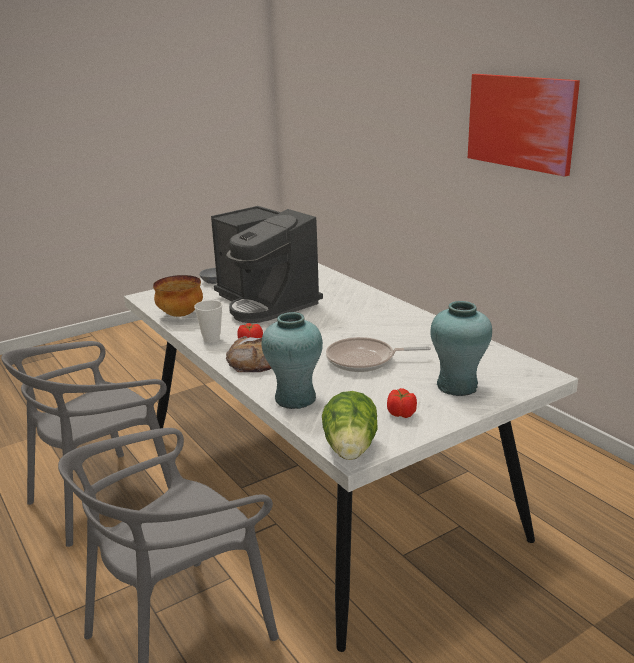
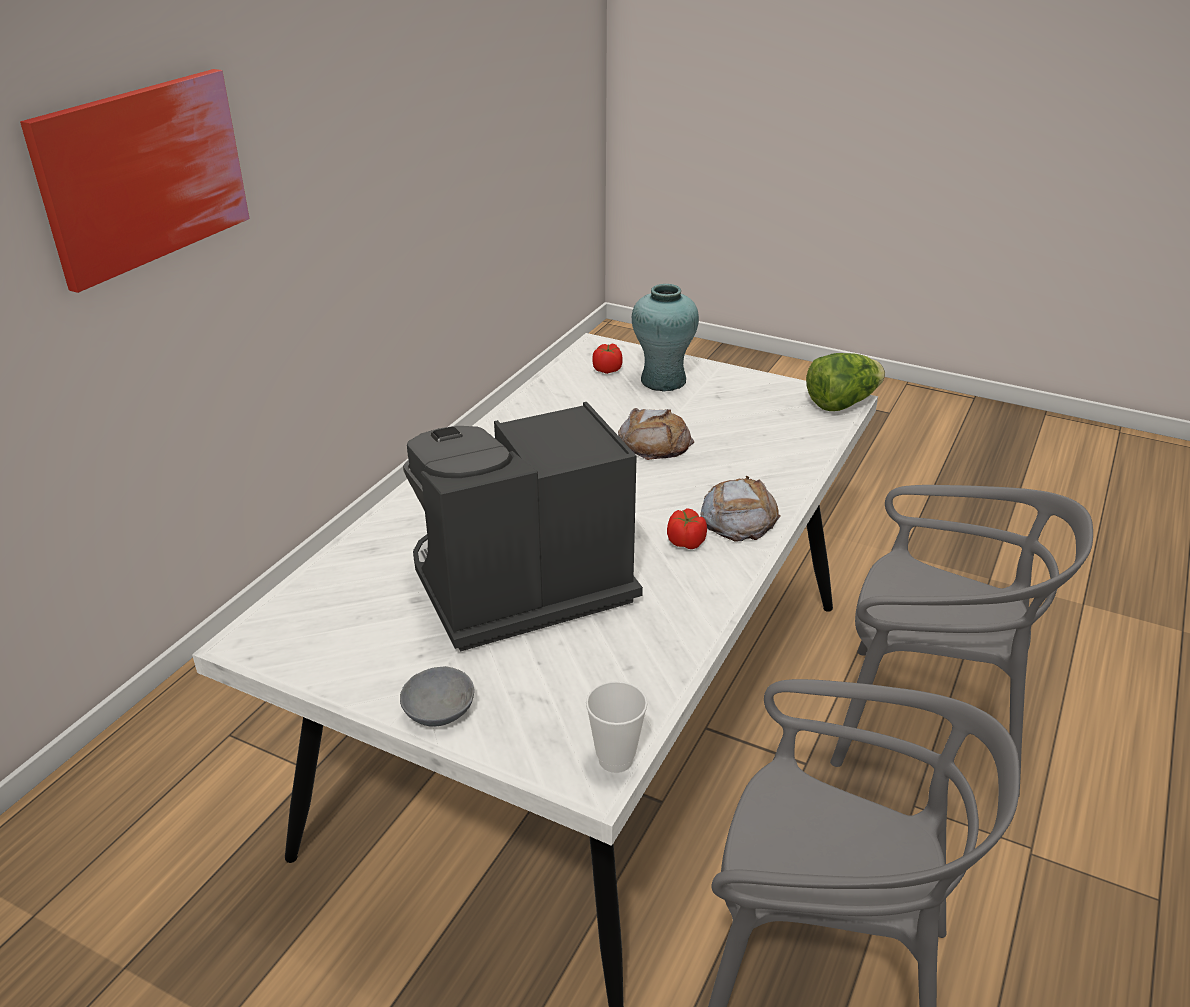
camera: 120 degrees left, 10 degrees up
bowl [153,275,203,317] -> none
cup [194,300,223,343] -> cup moved to [586,681,647,773]
coffee machine [211,206,323,323] -> coffee machine turned 135 degrees counterclockwise [403,402,643,652]
turquoise vase [262,312,323,409] -> none
frying pan [326,337,431,372] -> bread [618,408,694,460]
tomato [387,388,417,418] -> tomato moved to [593,344,622,374]

